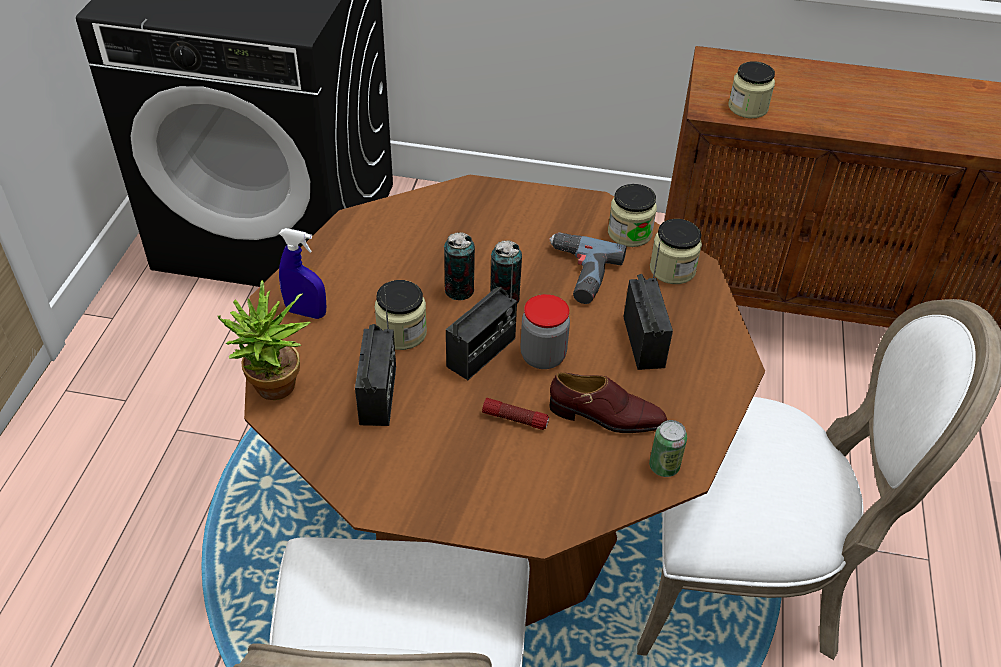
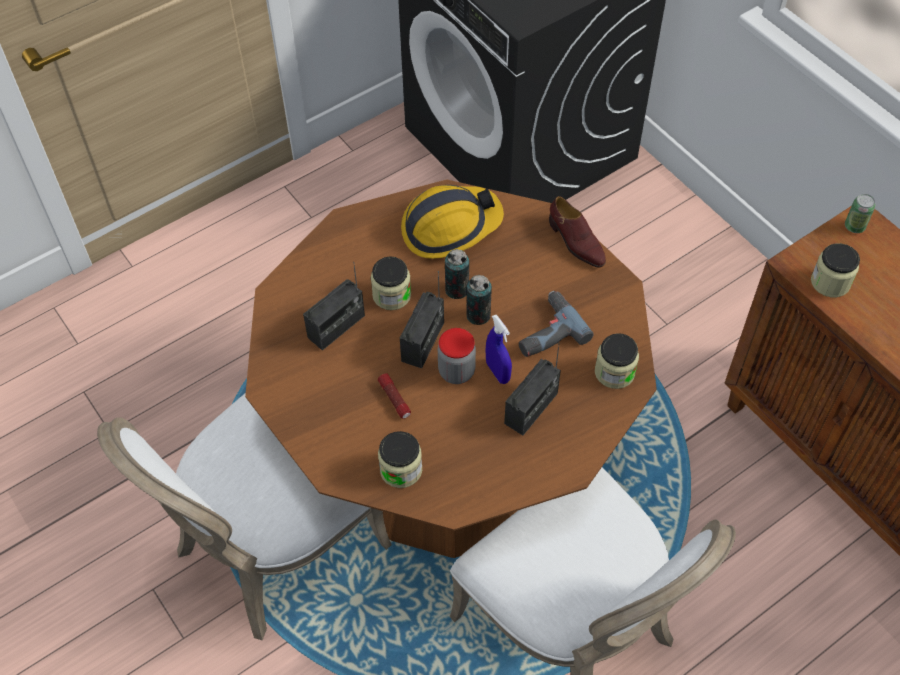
camera: 45 degrees right, 10 degrees up
potted plant [218,280,311,400] -> none
blue spray bottle [279,228,326,319] -> blue spray bottle moved to [486,315,512,384]
radio [446,255,517,380] -> radio turned 60 degrees counterclockwise [400,271,444,368]
brown shoe [550,372,667,433] -> brown shoe moved to [549,196,606,268]
jar [608,184,657,247] -> jar moved to [378,431,422,488]
can [649,420,687,477] -> can moved to [845,194,875,233]
none -> hard hat [401,185,504,259]

